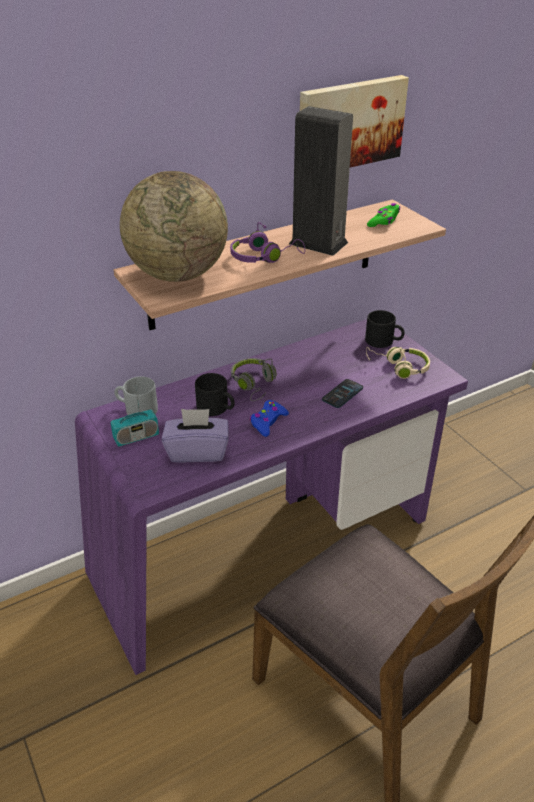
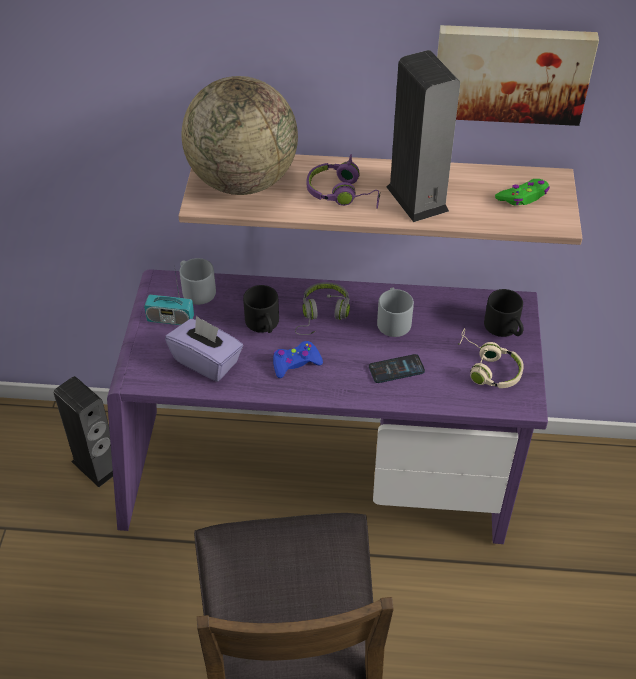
camera: 35 degrees right, 10 degrees up
none -> speaker [53,376,113,487]
none -> grey mug [377,288,414,337]

